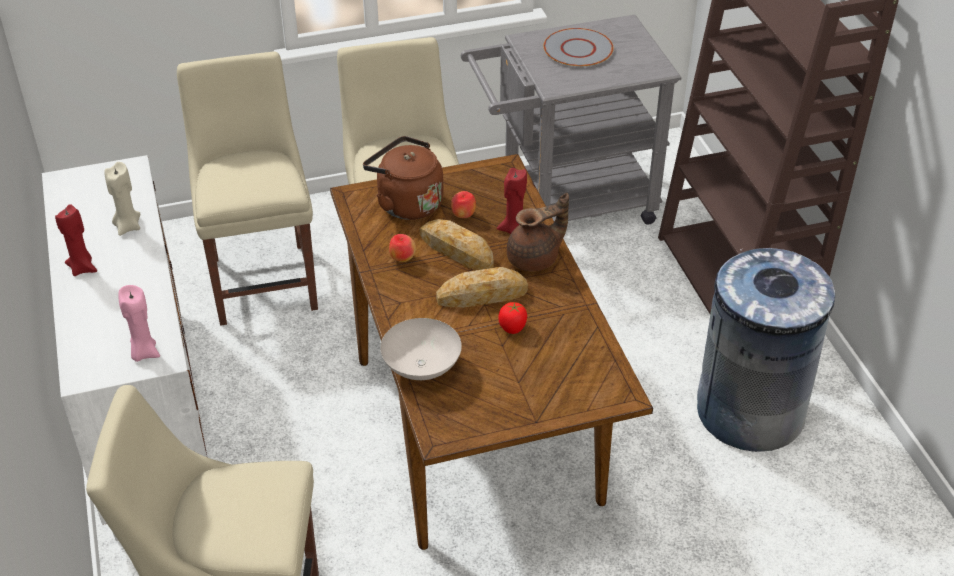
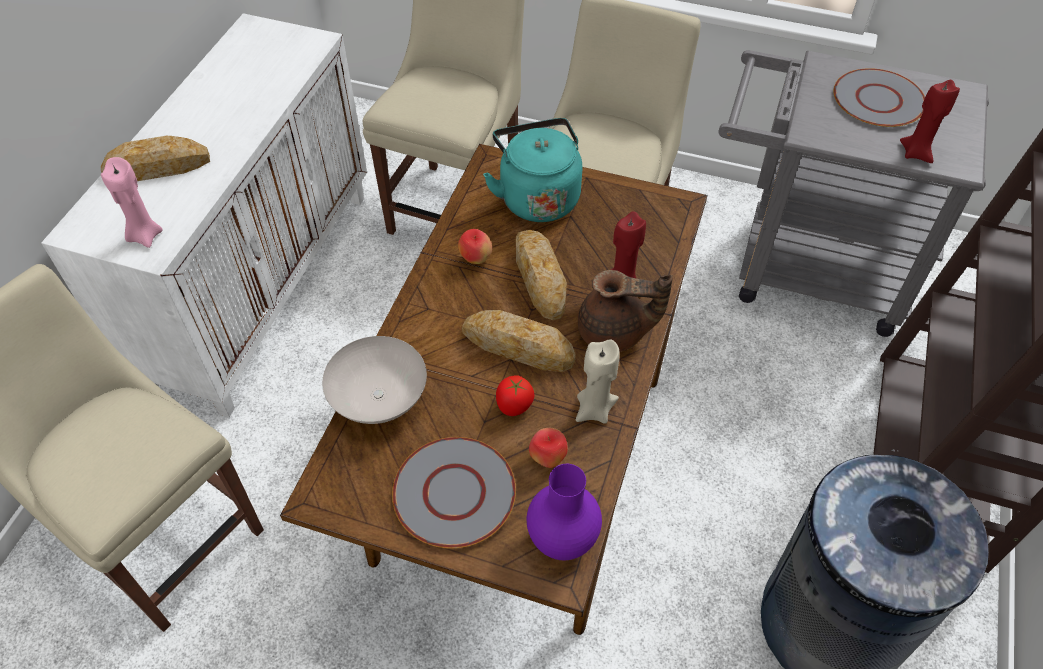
camera: 35 degrees right, 10 degrees up
red candle [55,204,97,276] -> red candle moved to [900,80,960,163]
beige candle [104,162,140,236] -> beige candle moved to [576,339,620,424]
brown kettle [363,136,444,220] -> turquoise kettle [483,118,583,222]
apple [451,191,476,218] -> apple moved to [529,428,568,468]
none -> bread [101,136,210,181]
none -> grey plate [392,437,516,549]
none -> purple vase [527,464,602,560]

